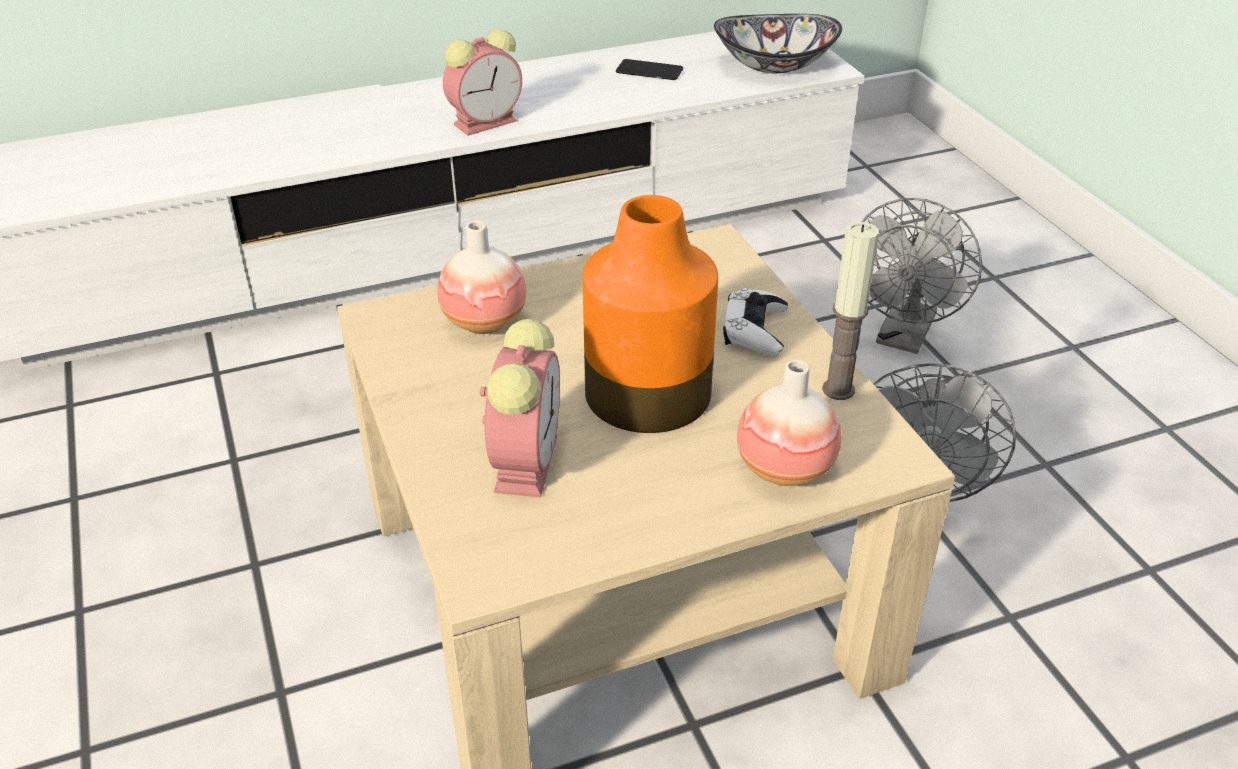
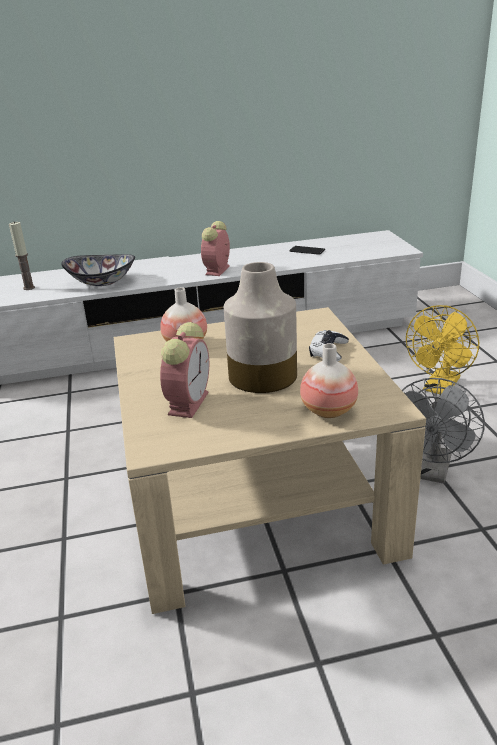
camera: 10 degrees right, 10 degrees down
alarm clock [443,29,522,136] -> alarm clock turned 135 degrees clockwise [201,221,230,276]
orange vase [583,195,718,433] -> beige vase [224,262,297,393]
bowl [714,14,842,73] -> bowl moved to [61,254,135,286]
candle [822,222,879,400] -> candle moved to [9,222,35,290]
grey fan [861,198,982,354] -> yellow fan [406,305,479,394]

